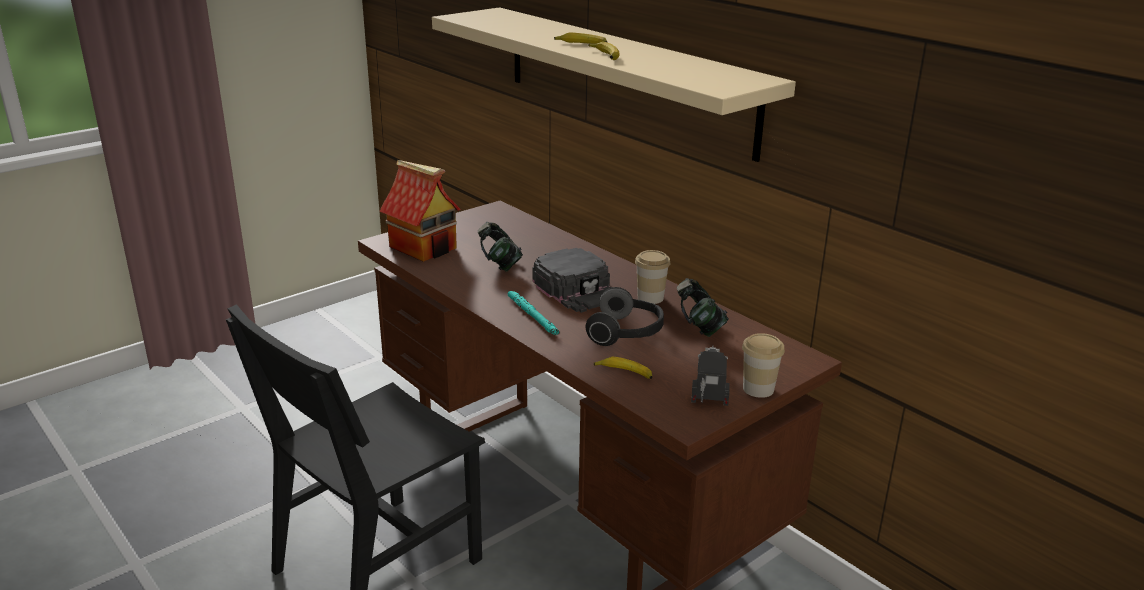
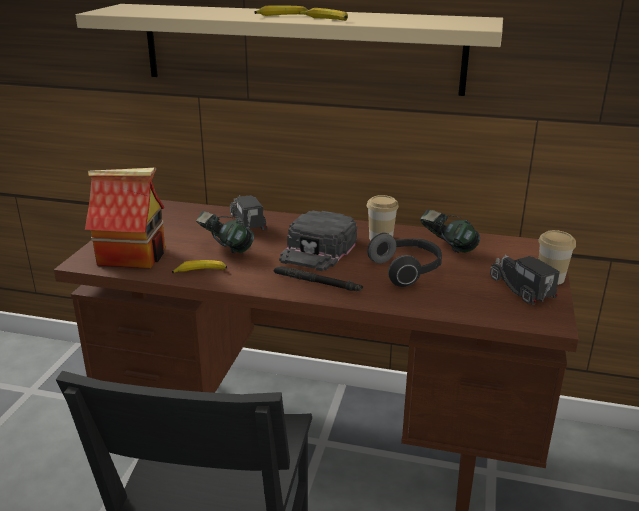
camera: 35 degrees left, 0 degrees up
turquoise flashlight [507,291,560,335] -> black flashlight [274,266,363,291]
black cap [532,248,612,313] -> black cap turned 90 degrees clockwise [279,211,357,271]
banana [594,356,653,379] -> banana moved to [172,260,227,274]
none -> toy truck [230,195,267,230]

